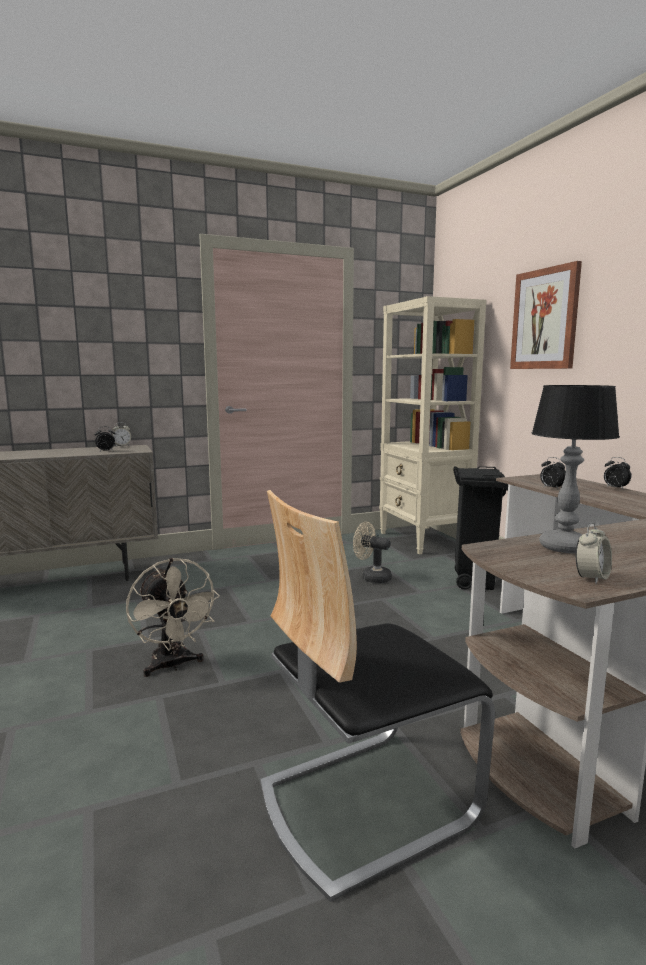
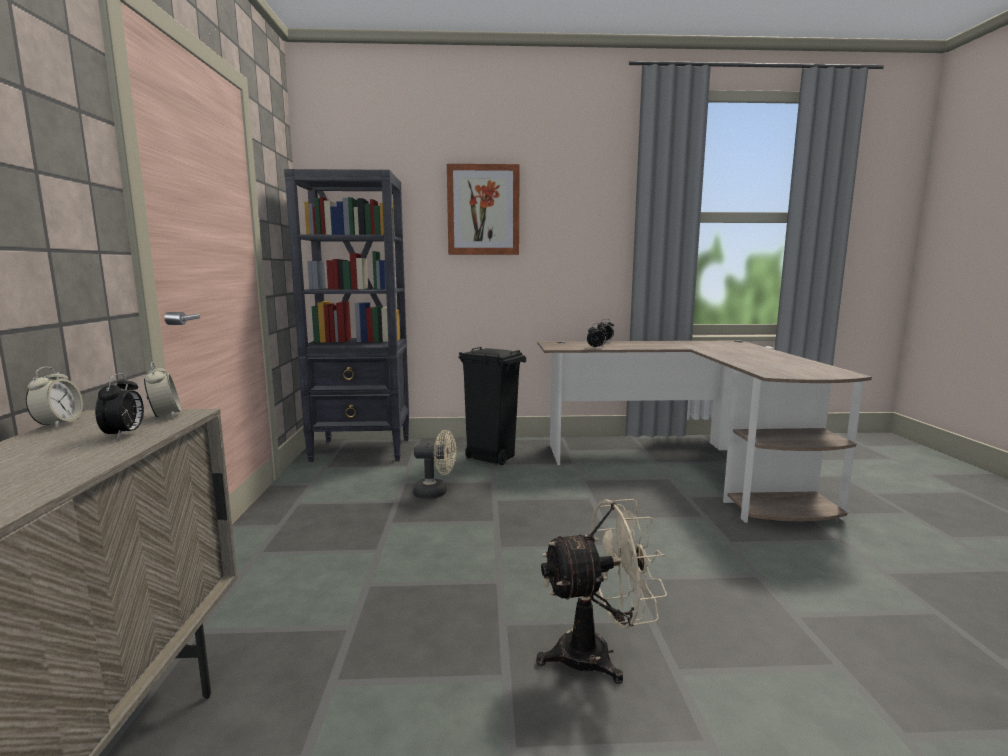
camera: 70 degrees left, 0 degrees up
chair [260,490,495,902] -> none
beige fan [353,522,392,583] -> beige fan turned 135 degrees counterclockwise [413,430,456,499]
beige bookcase [379,296,486,555] -> black bookcase [284,169,409,462]
table lamp [532,385,620,553] -> none
alarm clock [576,522,612,584] -> alarm clock moved to [144,362,181,418]

